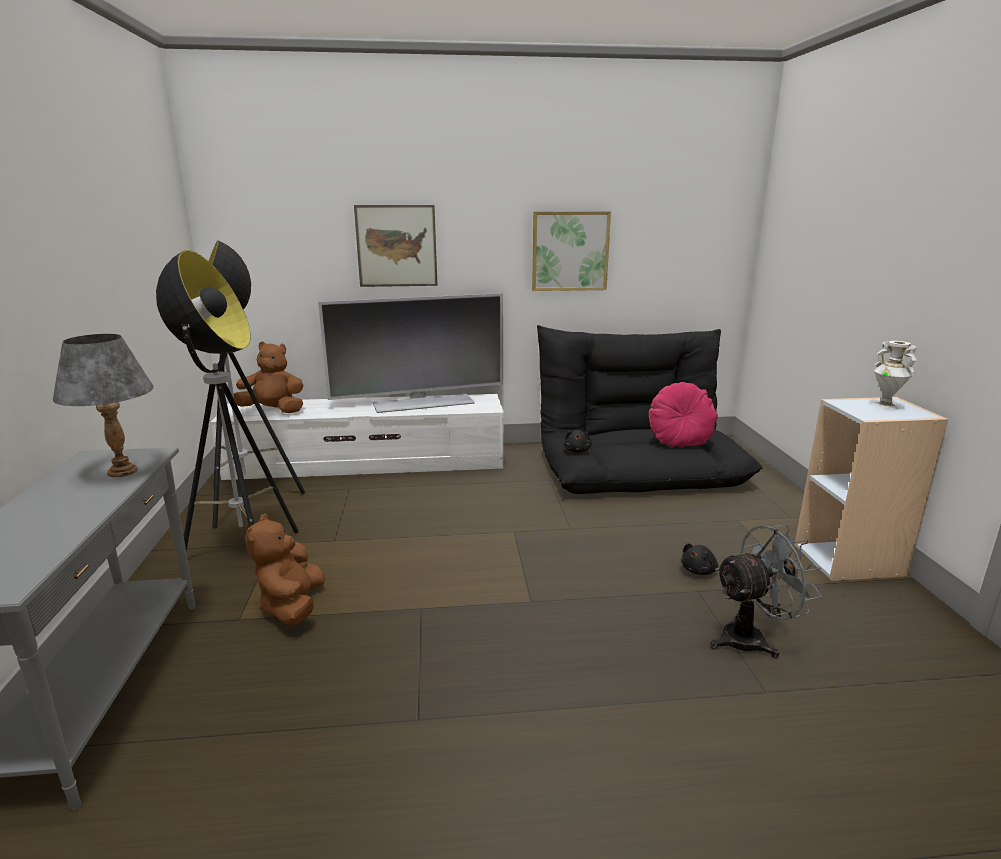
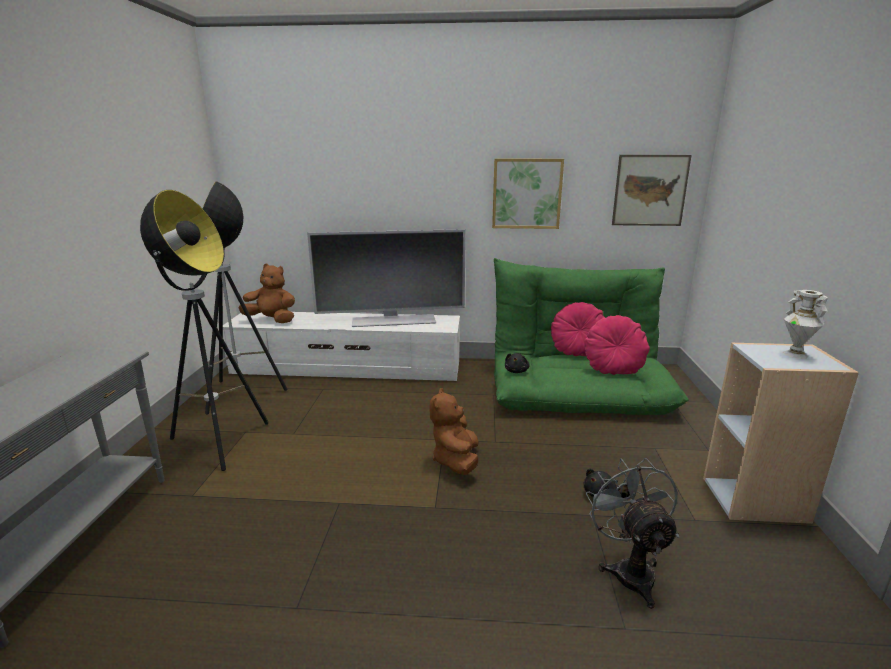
camera: 10 degrees right, 0 degrees up
grey table lamp [53,334,154,477] -> none
brown plush toy [245,514,325,625] -> brown plush toy moved to [429,388,479,475]
picture [354,205,438,287] -> picture moved to [612,155,691,226]
black sofa [537,325,763,494] -> green sofa [494,258,689,415]
grey fan [710,524,821,659] -> grey fan turned 90 degrees counterclockwise [586,458,679,609]
none -> pink pillow [551,302,605,356]

